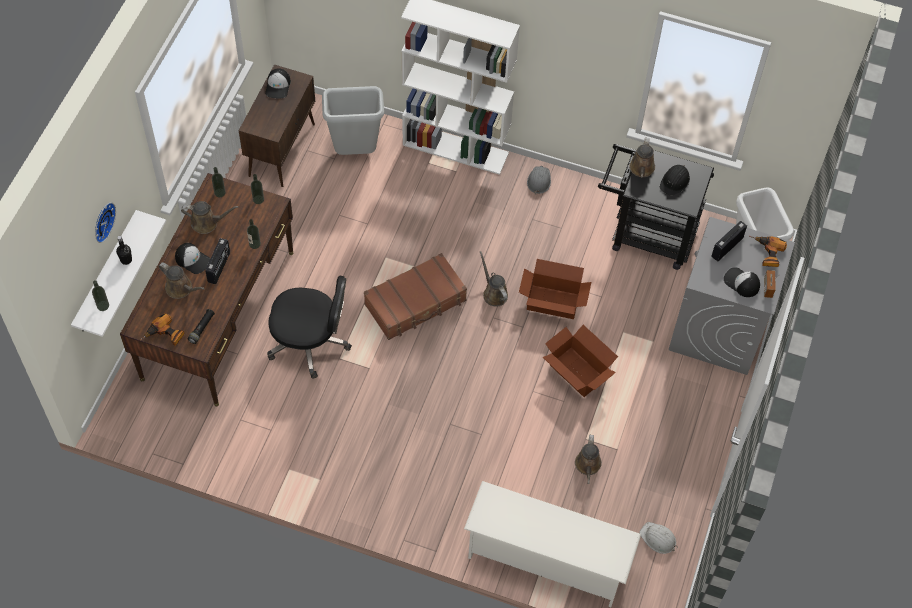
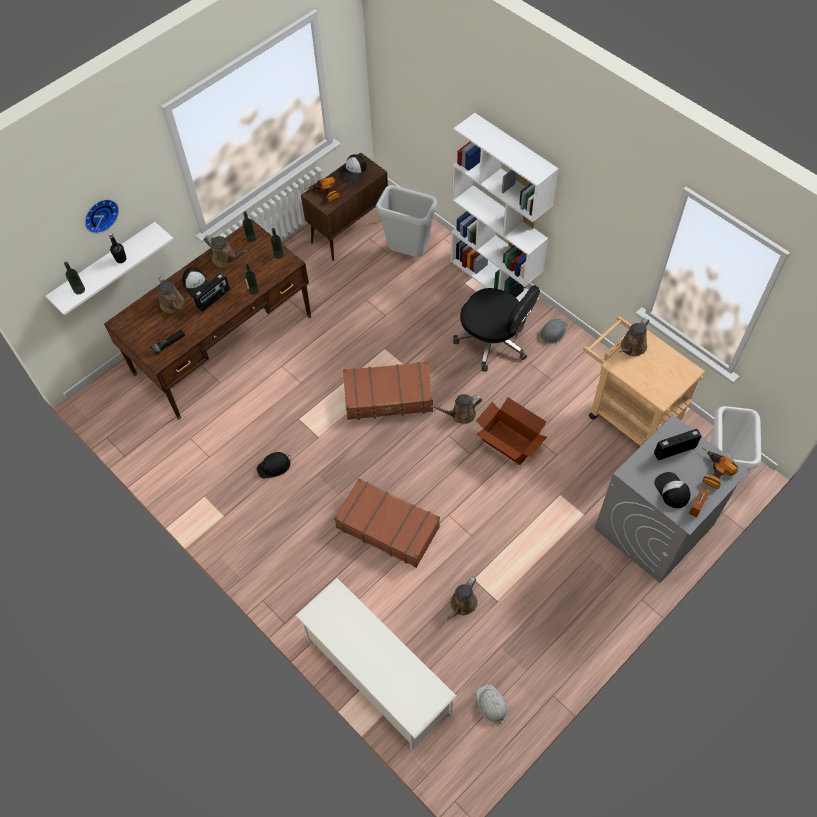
camera: 30 degrees right, 0 degrees up
power drill [139,313,184,346] -> power drill moved to [304,177,340,202]
black office chair [267,275,352,379] -> black office chair moved to [453,285,540,372]
brown watering can [480,251,508,307] -> brown watering can turned 105 degrees counterclockwise [431,394,482,424]
cardboard box [543,325,618,397] -> none
black cart [598,144,714,270] -> beige cart [583,316,705,446]
black hard hat [659,165,690,196] -> black hard hat moved to [257,452,291,479]
none -> brown suitcase [334,478,440,568]

